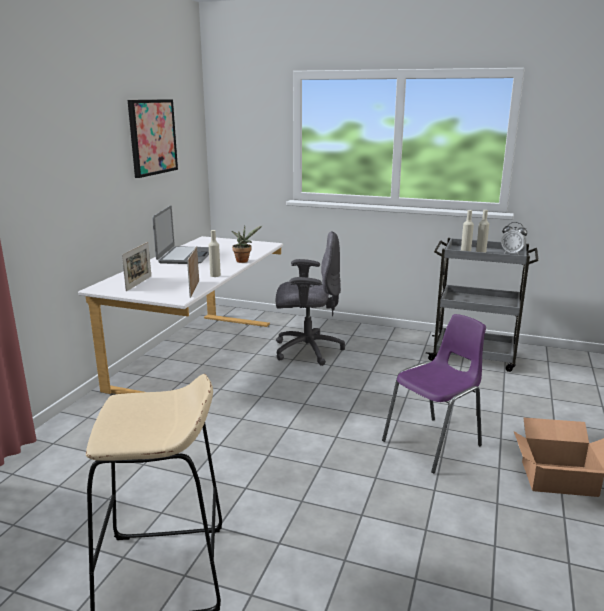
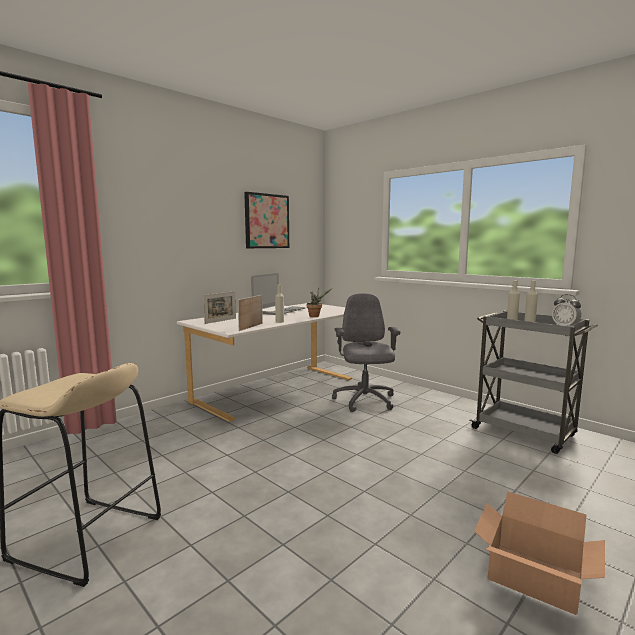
camera: 25 degrees right, 10 degrees down
grey office chair [276,231,345,366] -> grey office chair turned 120 degrees counterclockwise [332,293,400,412]
purple chair [382,314,486,473] -> none

